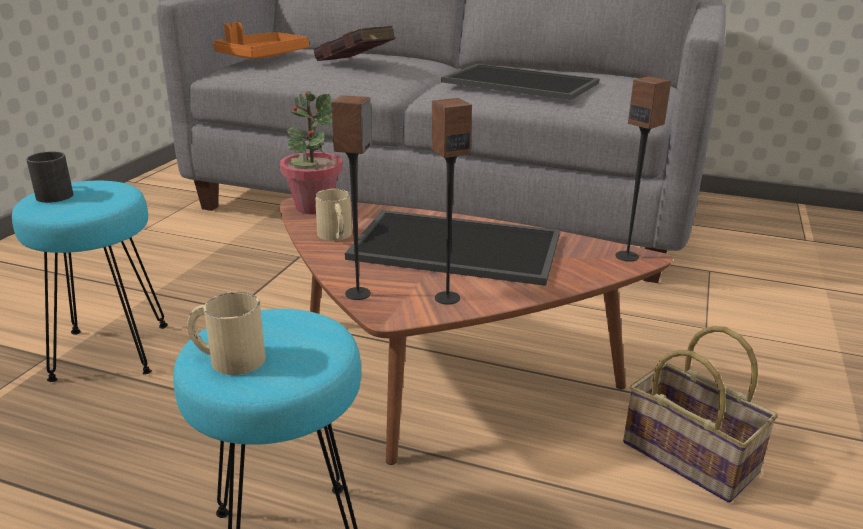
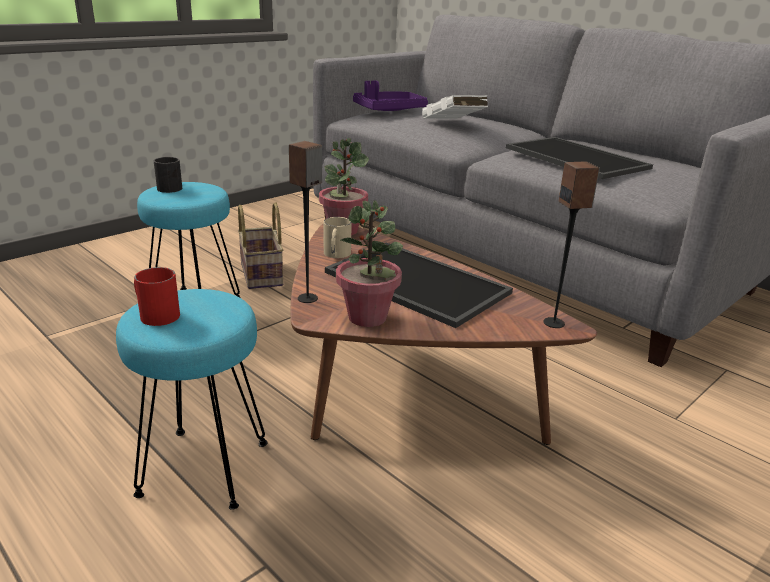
camera: 25 degrees right, 0 degrees up
beige mug [187,292,266,375] -> red mug [134,267,180,326]
orange tray [213,22,309,58] -> purple tray [353,81,428,111]
red book [314,26,396,61] -> white book [422,95,488,119]
speaker [431,98,472,305] -> potted plant [336,200,403,327]
basket [623,326,778,503] -> basket moved to [238,202,283,289]

